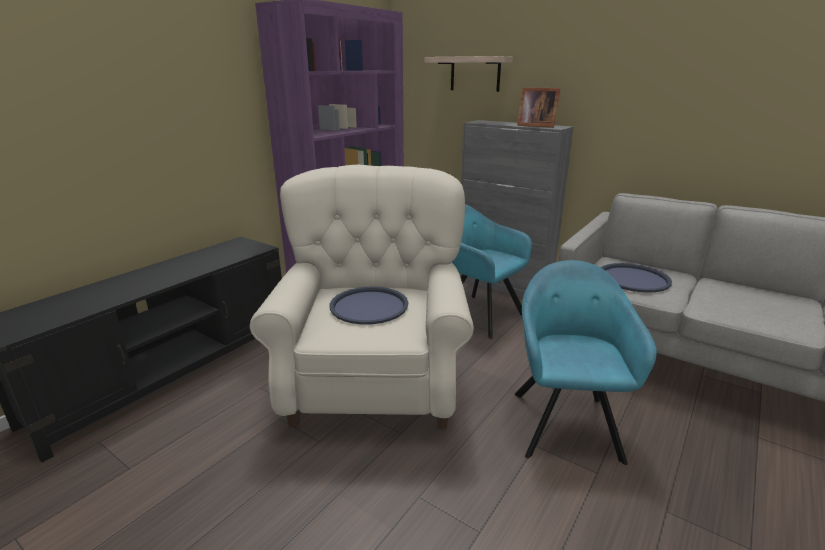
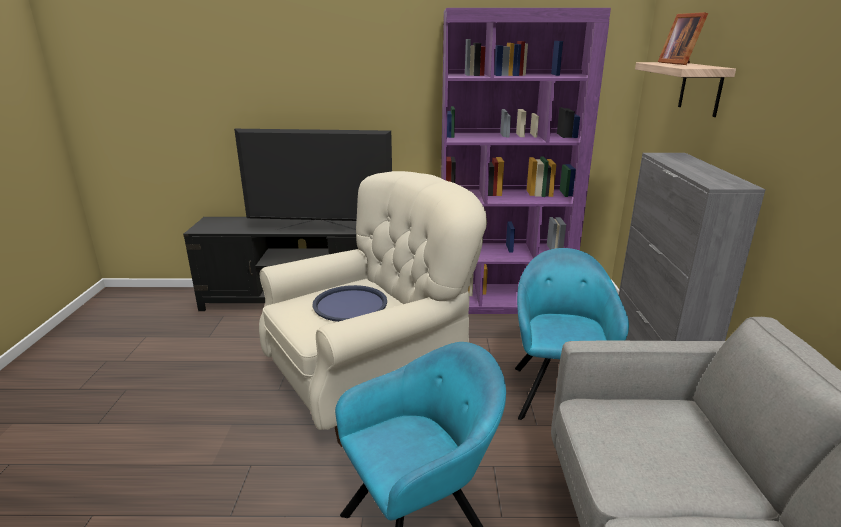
camera: 55 degrees right, 0 degrees up
picture frame [517,87,560,128] -> picture frame moved to [658,12,708,65]
blue tray [601,263,672,293] -> none
none -> television [234,129,392,230]

